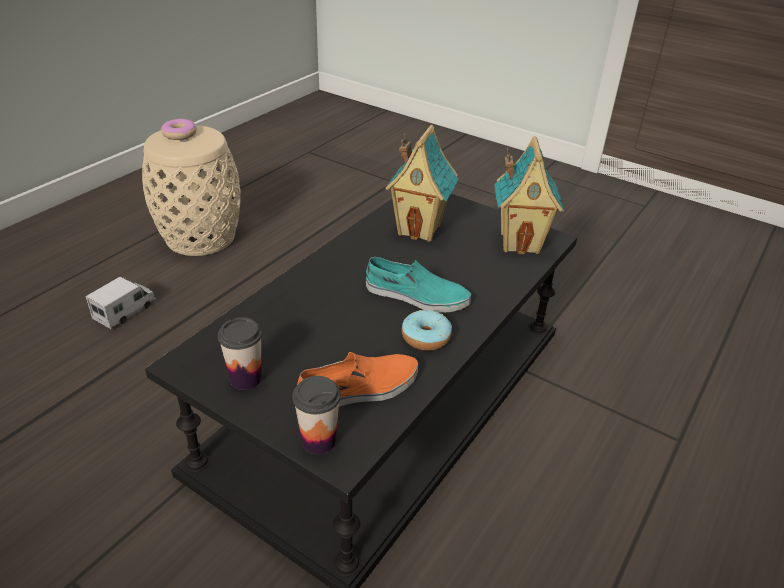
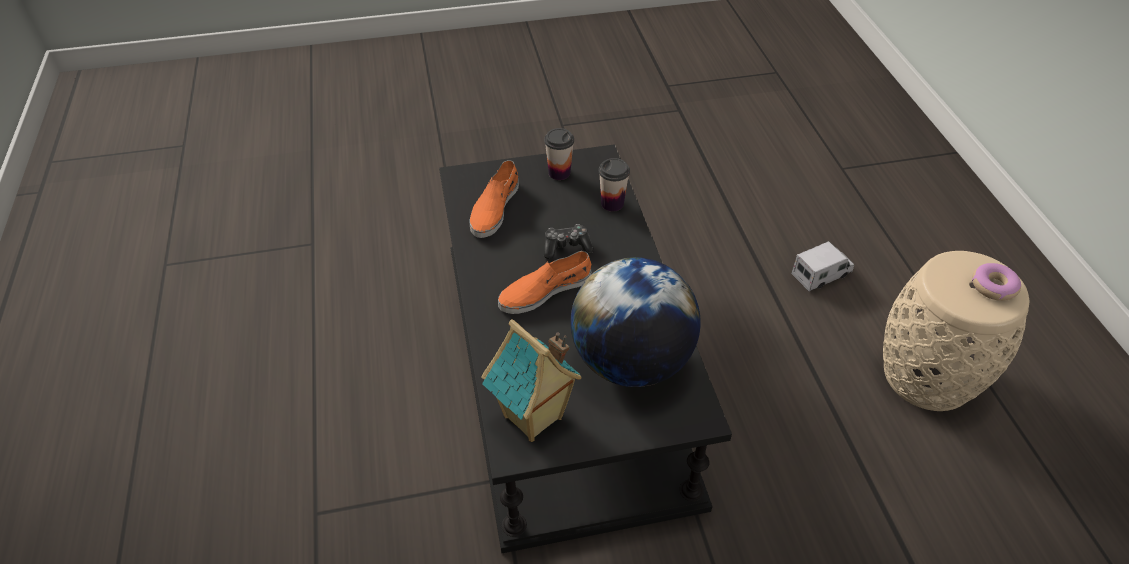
camera: 135 degrees right, 10 degrees up
toy truck [86,276,156,329] -> toy truck turned 105 degrees counterclockwise [791,241,854,292]
cup [293,376,341,454] -> cup moved to [599,158,630,212]
turquoise shoe [366,257,471,313] -> orange shoe [498,251,592,314]
toy house [385,125,459,242] -> globe [571,257,701,387]
donut [402,310,452,351] -> none
none -> game controller [544,224,594,259]

